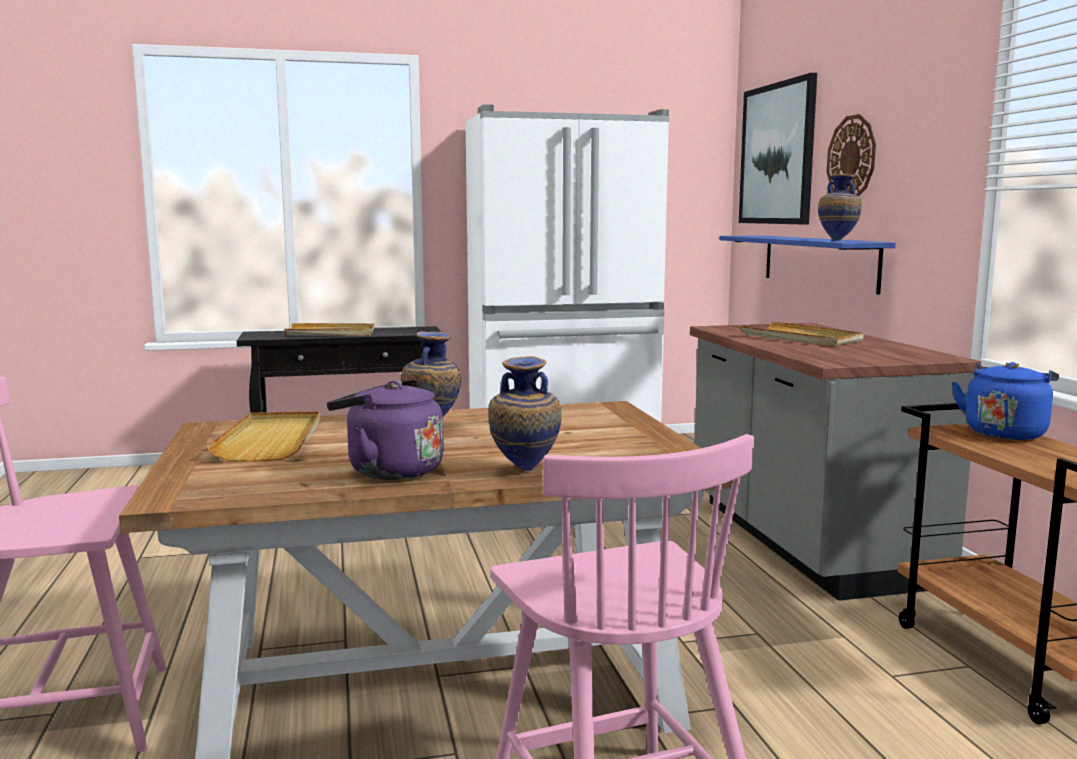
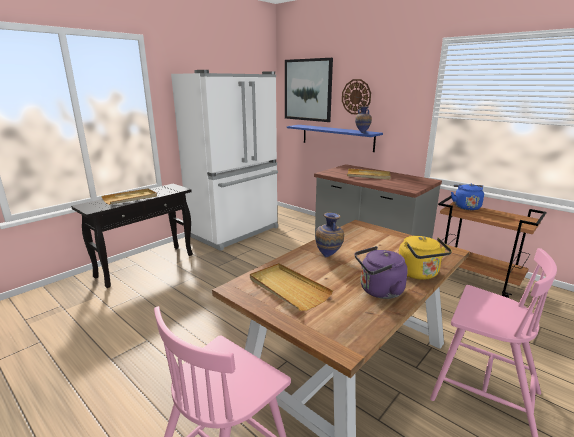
camera: 35 degrees left, 10 degrees up
vase [489,356,561,471] -> yellow kettle [399,236,452,280]

